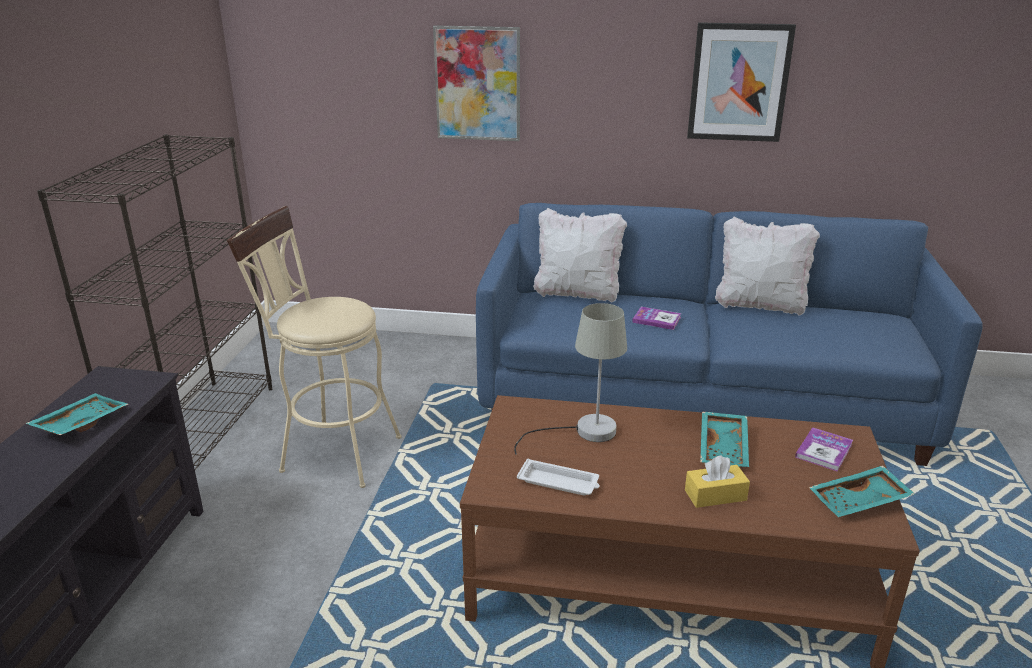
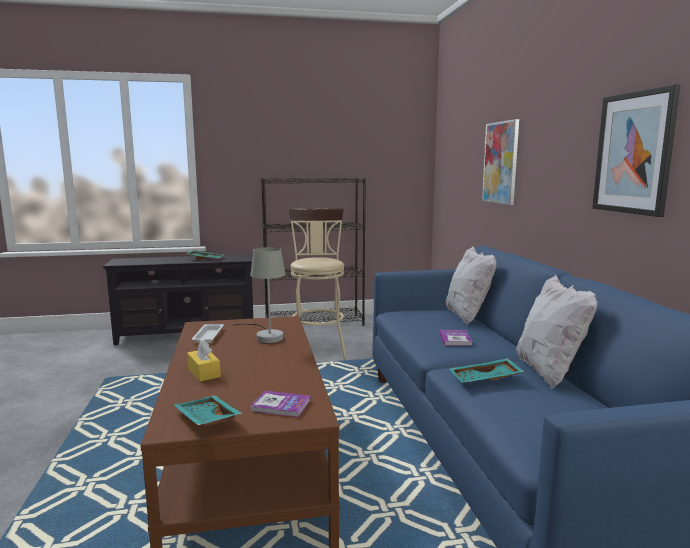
camera: 70 degrees right, 15 degrees down
turquoise tray [700,412,749,467] -> turquoise tray moved to [449,358,524,383]

